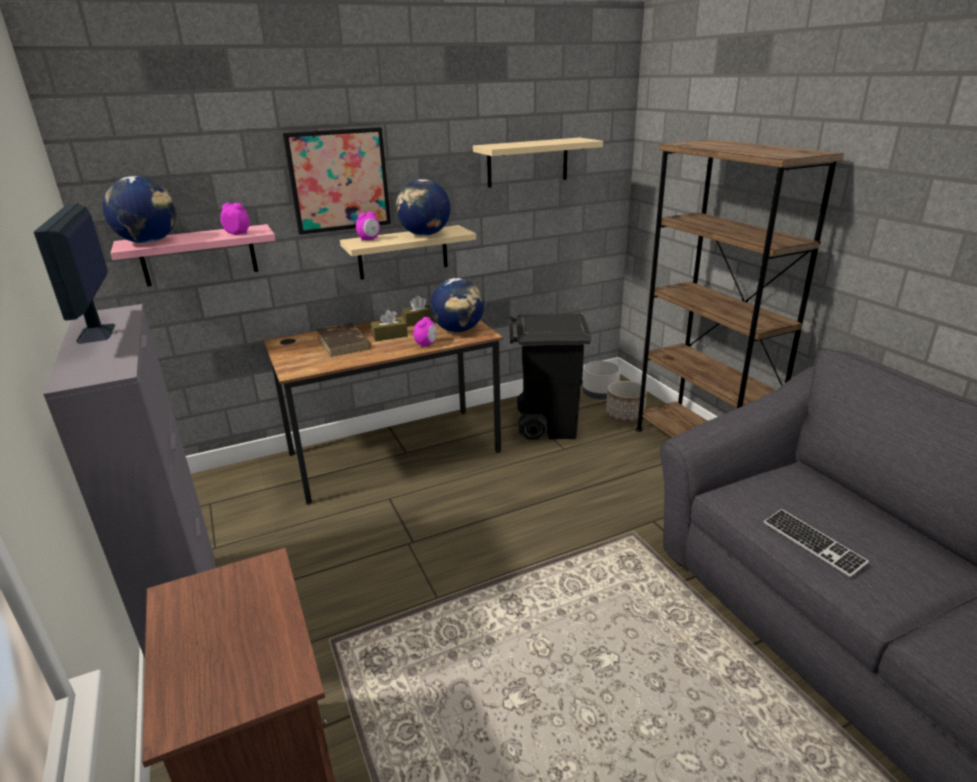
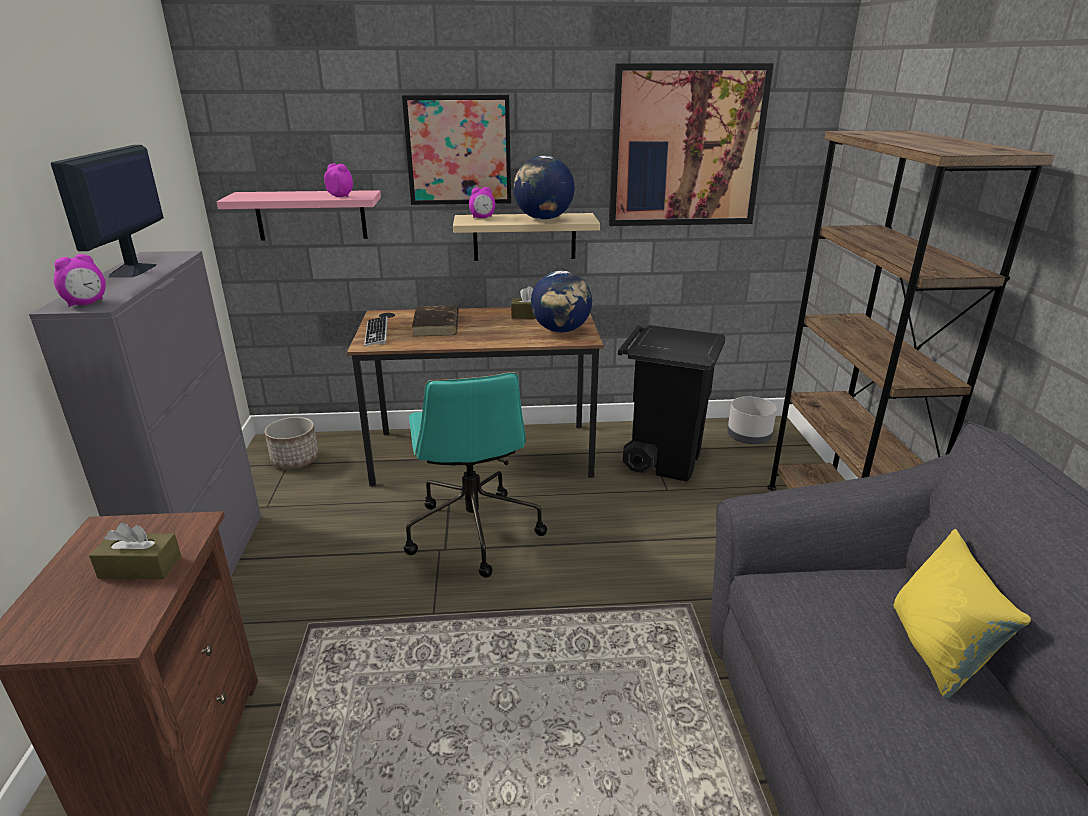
camera: 20 degrees right, 0 degrees up
globe [103,176,176,243] -> none
brown tissue box [371,310,408,341] -> brown tissue box moved to [89,522,182,579]
alarm clock [414,317,436,348] -> alarm clock moved to [54,254,106,307]
beige shelf [473,138,603,188] -> picture [609,63,774,226]
planter [606,381,647,423] -> planter moved to [265,417,319,469]
keyboard [764,509,869,577] -> keyboard moved to [364,316,388,346]
none -> turquoise office chair [404,372,547,578]
none -> yellow pillow [893,529,1031,699]

